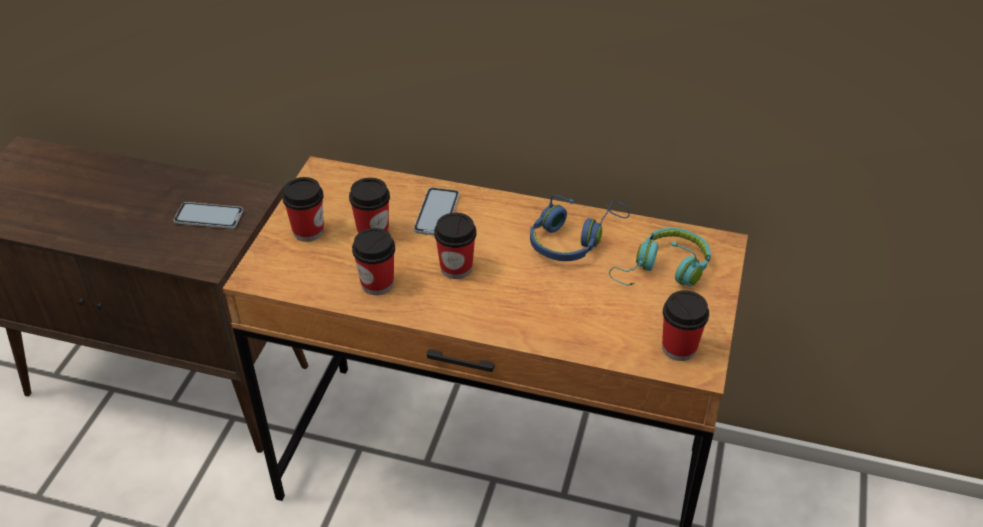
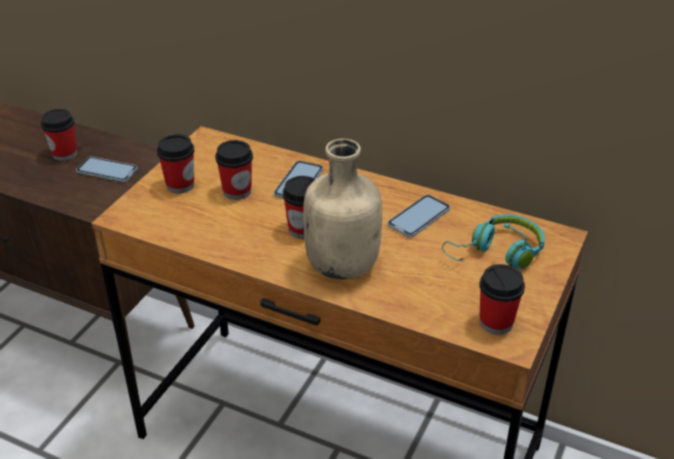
camera: 10 degrees right, 5 degrees down
cup [352,228,395,295] -> cup moved to [41,109,77,161]
blue headphones [530,195,630,261] -> phone [387,195,450,238]
none -> beige bottle [303,139,382,279]

